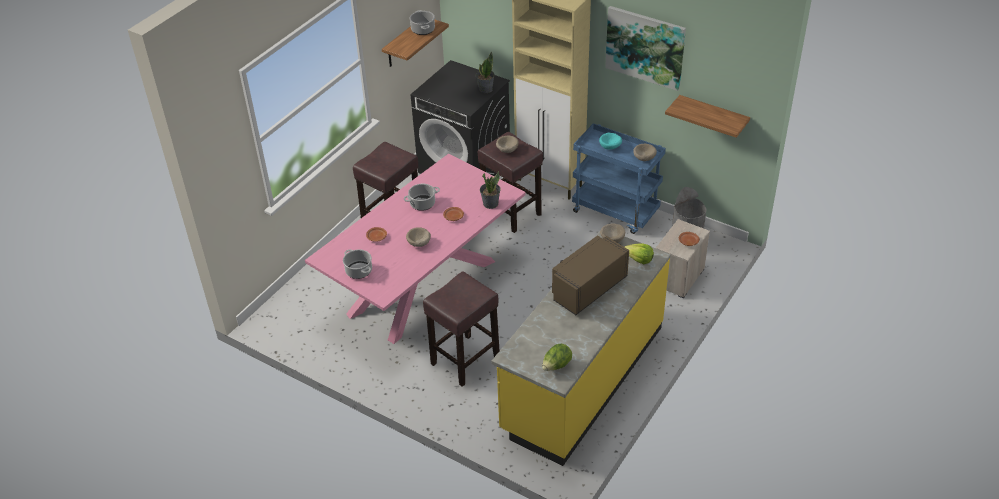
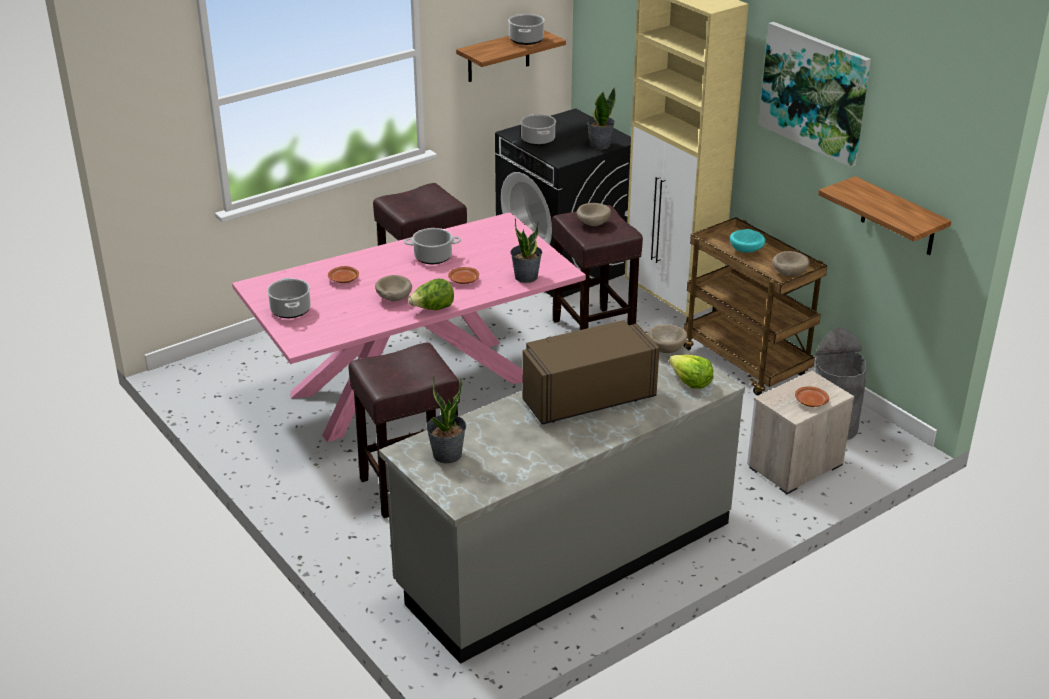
camera: 20 degrees right, 10 degrees down
yellow counter [492,232,671,466] -> grey counter [379,346,745,664]
lettuce [542,344,572,371] -> lettuce moved to [408,279,454,310]
blue cart [572,123,666,234] -> brown cart [684,217,827,395]
none -> potted plant [426,376,466,463]
none -> cooking pot [520,114,556,146]

